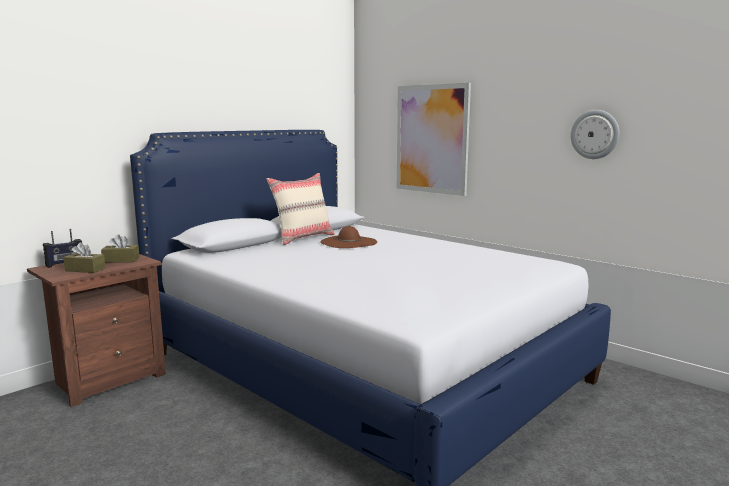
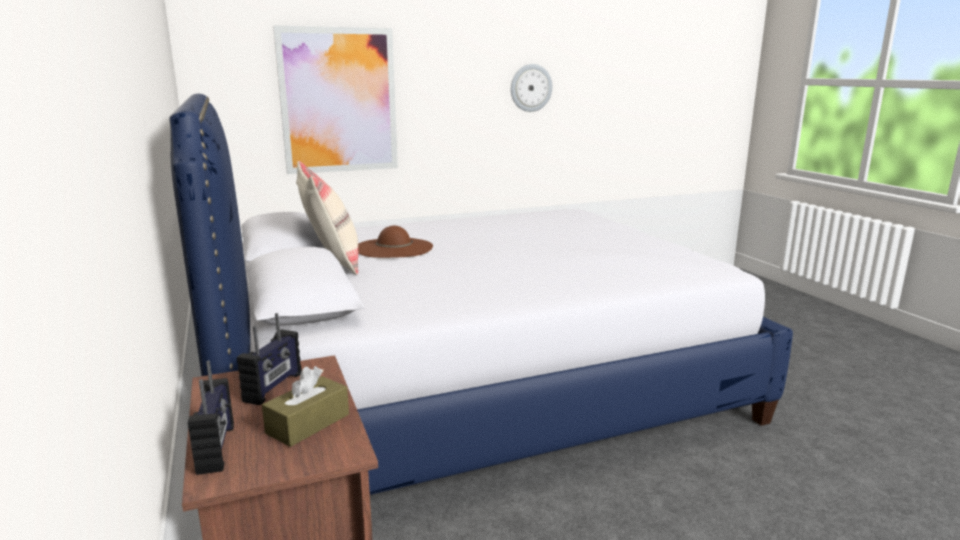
camera: 65 degrees left, 5 degrees up
brown tissue box [101,234,140,263] -> radio [237,313,302,405]

